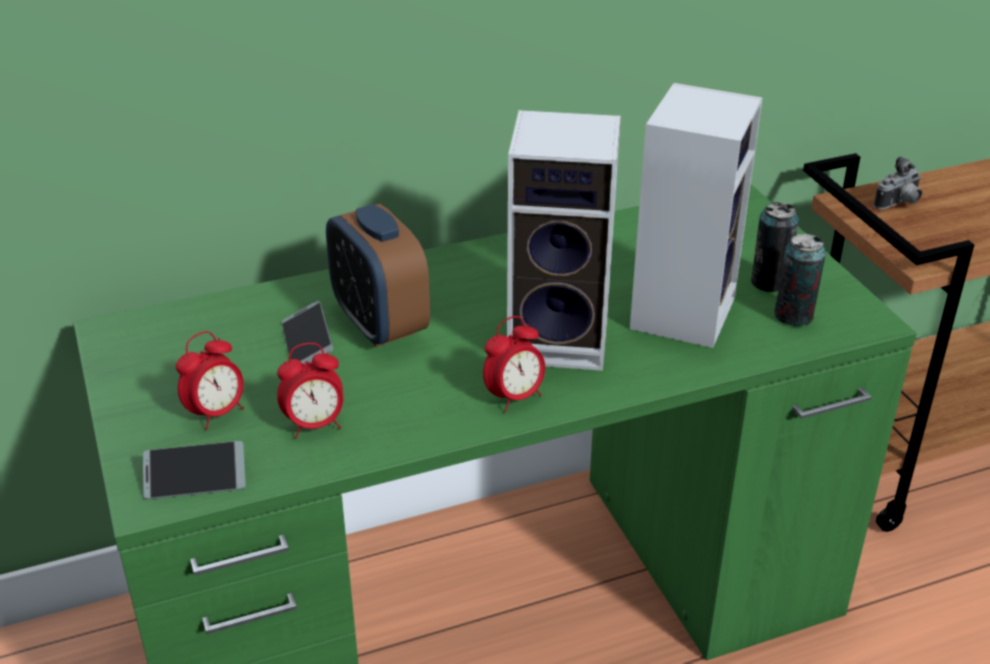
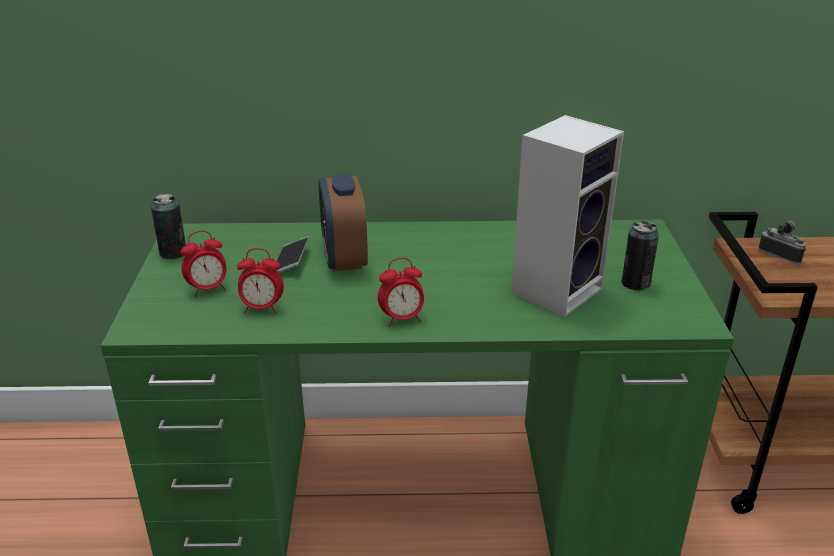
camera: 20 degrees right, 5 degrees down
phone [143,441,246,499] -> none
speaker [507,110,621,371] -> none
can [774,234,826,326] -> can moved to [151,194,186,259]
camera [874,156,922,209] -> camera turned 120 degrees counterclockwise [759,220,806,264]

